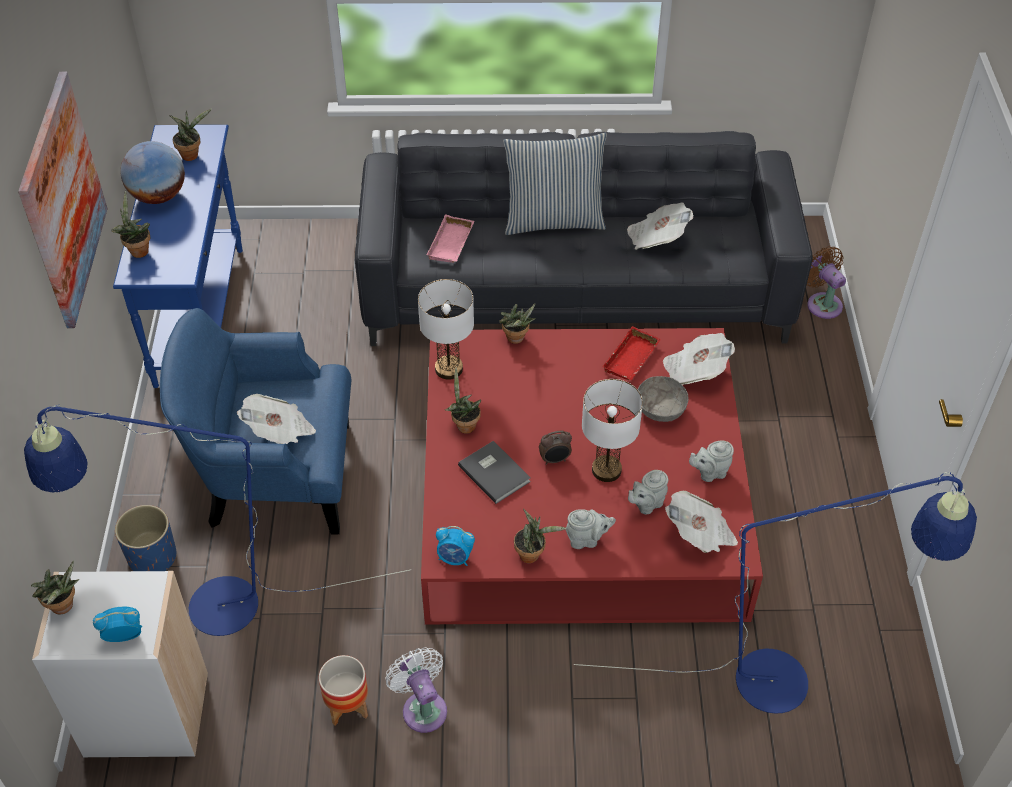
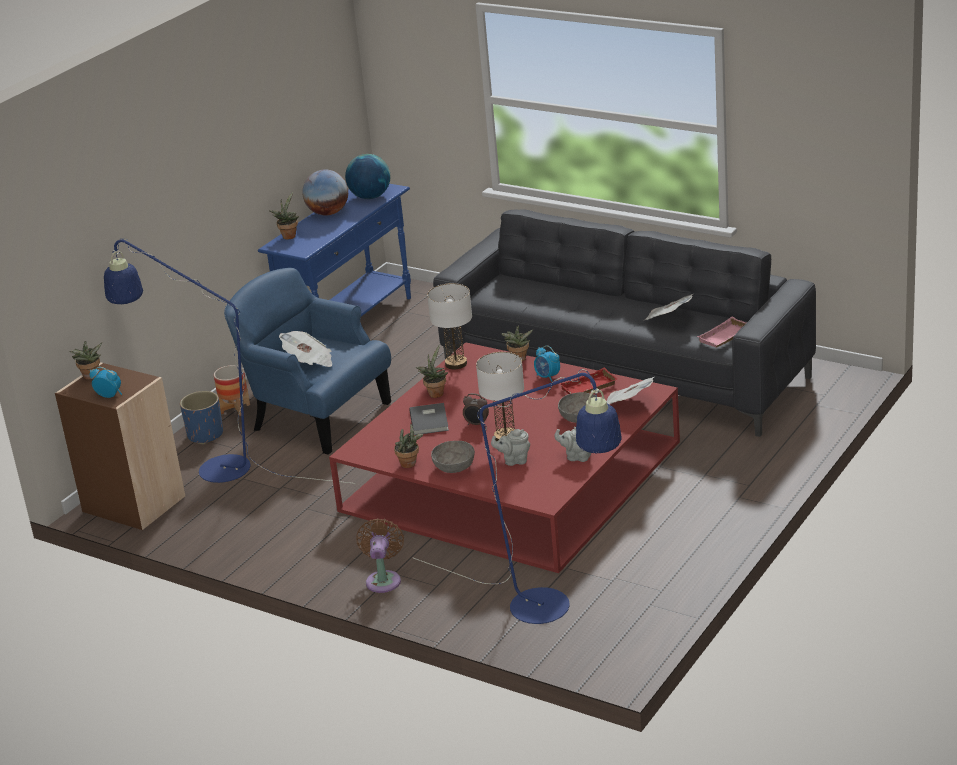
camera: 35 degrees right, 20 degrees down
picture [18,72,108,328] -> none
white bookcase [32,571,208,757] -> brown bookcase [55,362,185,530]
potted plant [169,109,212,161] -> globe [345,154,391,199]
planter [319,655,368,726] -> planter moved to [214,365,250,416]
white fan [385,647,447,733] -> none
pink tray [426,214,474,263] -> pink tray moved to [697,317,746,348]
alarm clock [436,526,475,566] -> alarm clock moved to [534,346,560,382]
pillow [503,133,607,235] -> none
grey teapot [566,509,616,549] -> grey bowl [431,441,475,473]
newspaper [665,491,738,553] -> none
brown fan [807,246,846,319] -> brown fan moved to [356,518,404,593]

